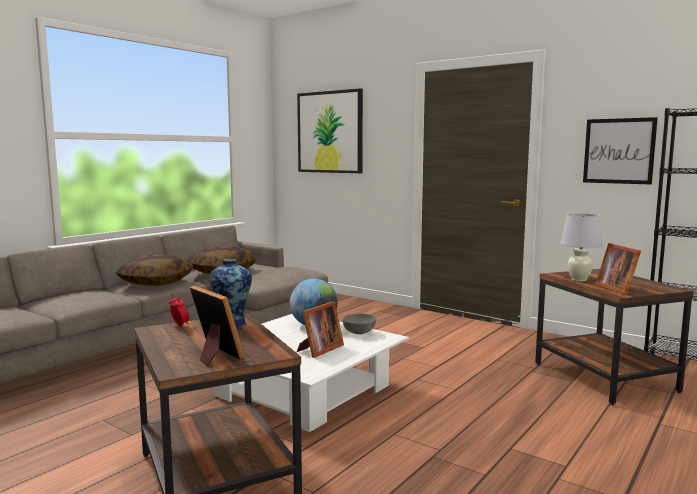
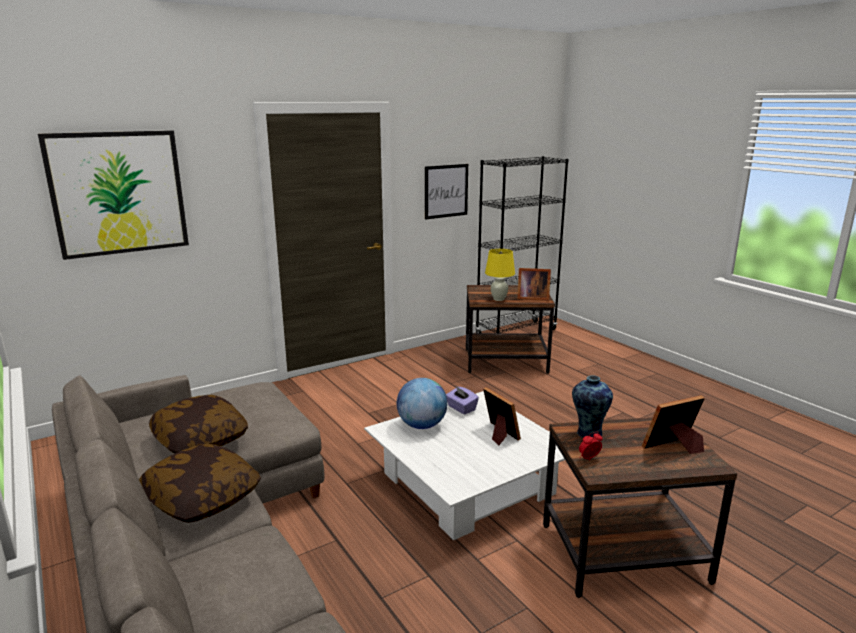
camera: 70 degrees left, 10 degrees up
grey bowl [343,313,376,334] -> purple tissue box [446,386,479,415]
white table lamp [561,213,603,281] -> yellow table lamp [485,249,515,301]

